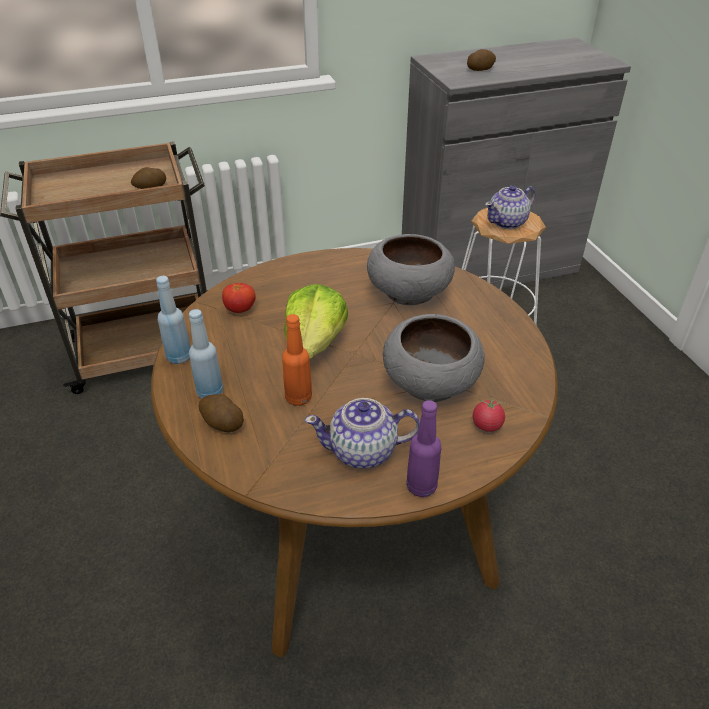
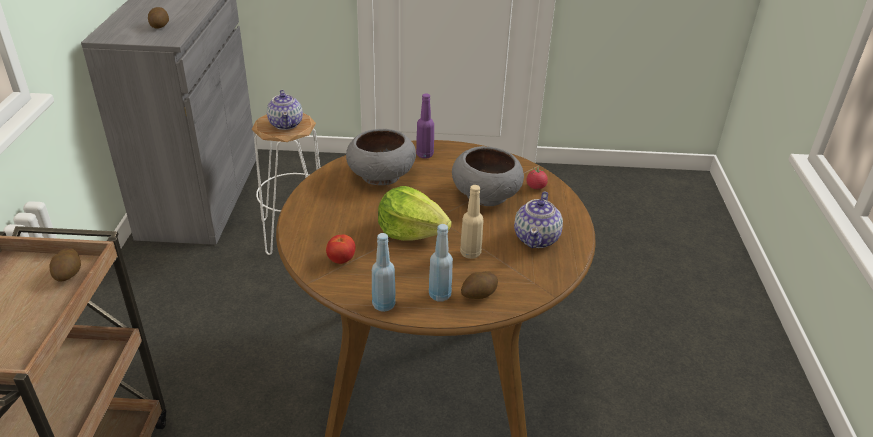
camera: 70 degrees left, 5 degrees down
orange bottle [282,314,312,406] -> beige bottle [460,185,484,259]
purple bottle [406,400,441,497] -> purple bottle moved to [416,94,434,159]

